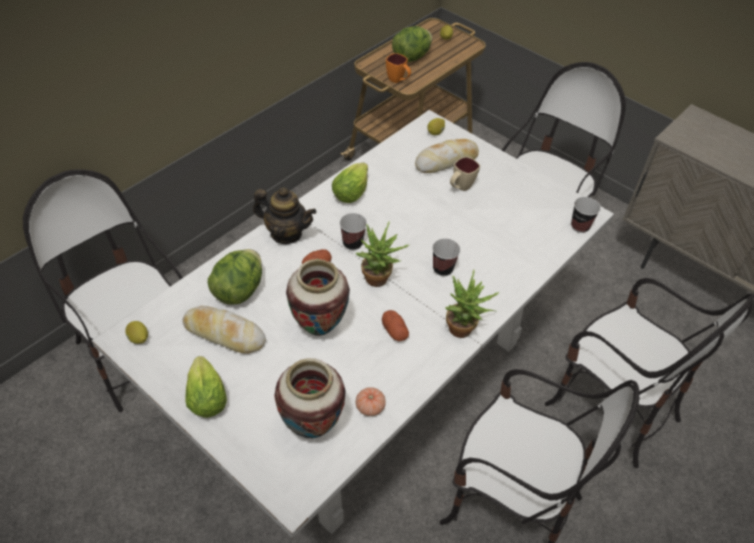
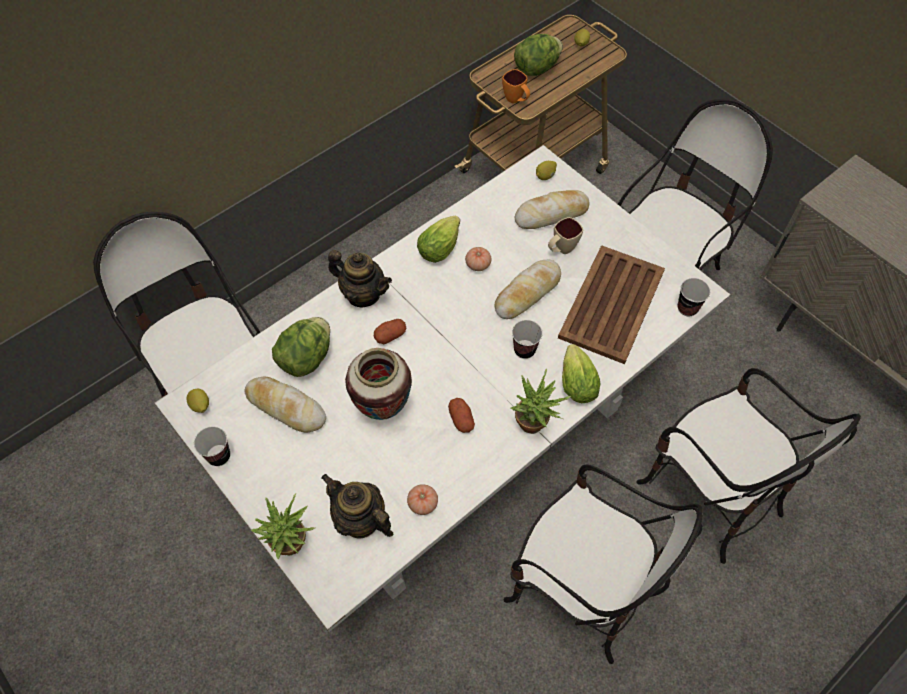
camera: 10 degrees right, 10 degrees up
lettuce [186,356,227,418] -> lettuce moved to [562,344,601,403]
vase [274,358,346,438] -> teapot [321,474,393,539]
cup [339,213,367,250] -> cup moved to [194,426,230,466]
potted plant [355,221,409,287] -> potted plant moved to [251,493,315,559]
none -> tomato [465,247,491,271]
none -> bread [494,260,561,319]
none -> brown tray [558,245,665,364]

